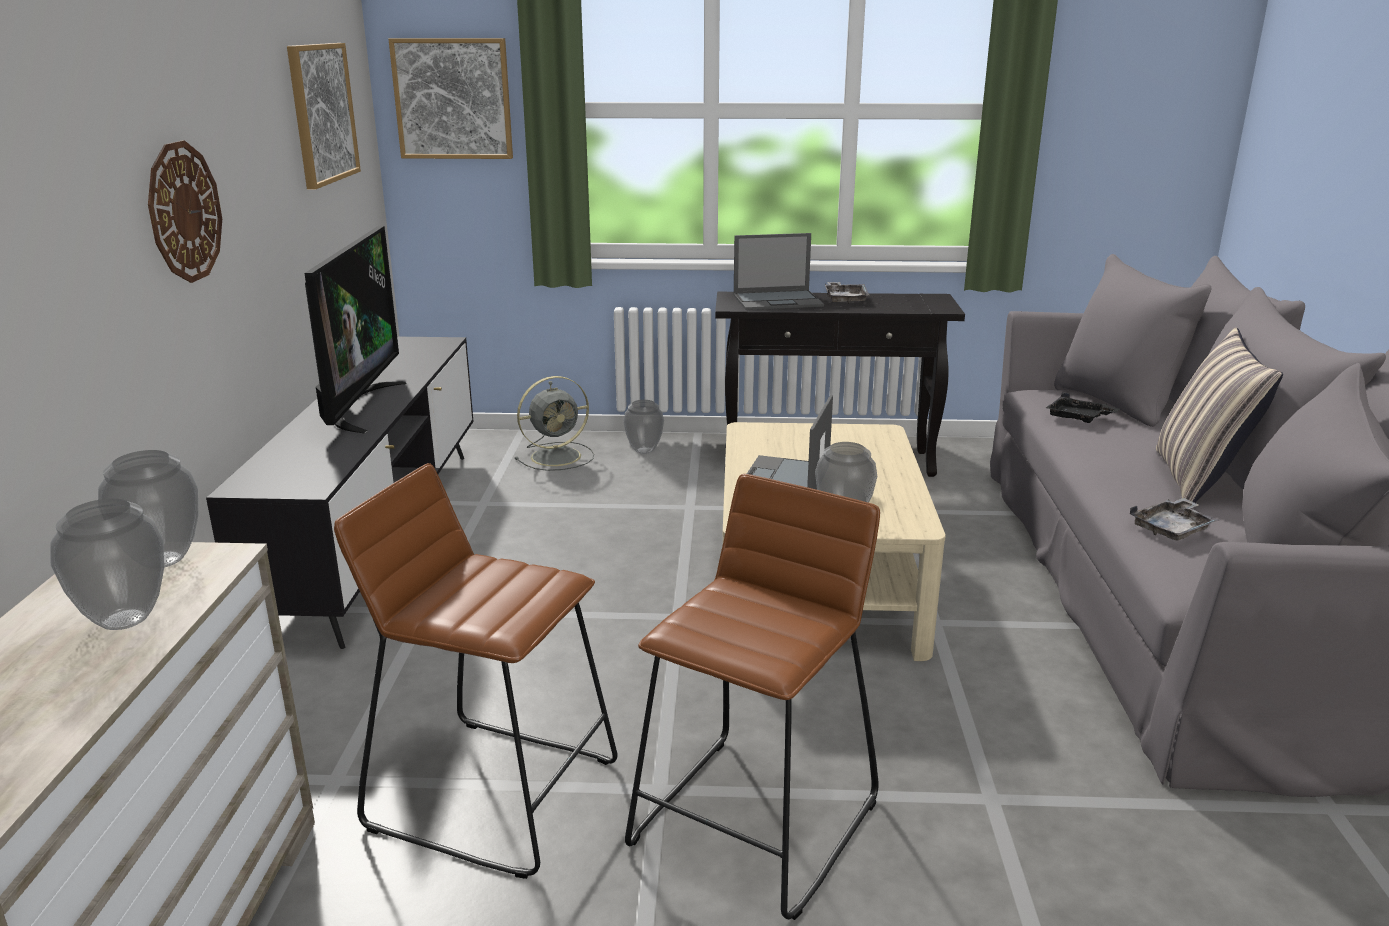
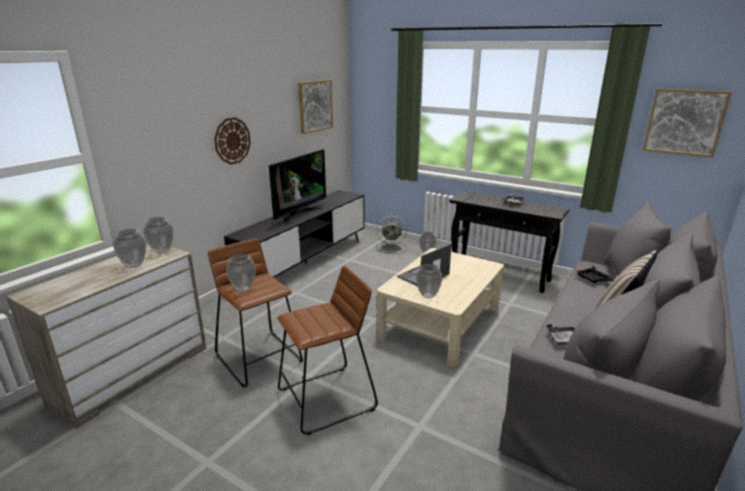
camera: 30 degrees right, 0 degrees up
picture [389,38,513,159] -> picture moved to [643,89,732,157]
laptop [733,233,824,310] -> none
none -> vase [226,254,256,292]

